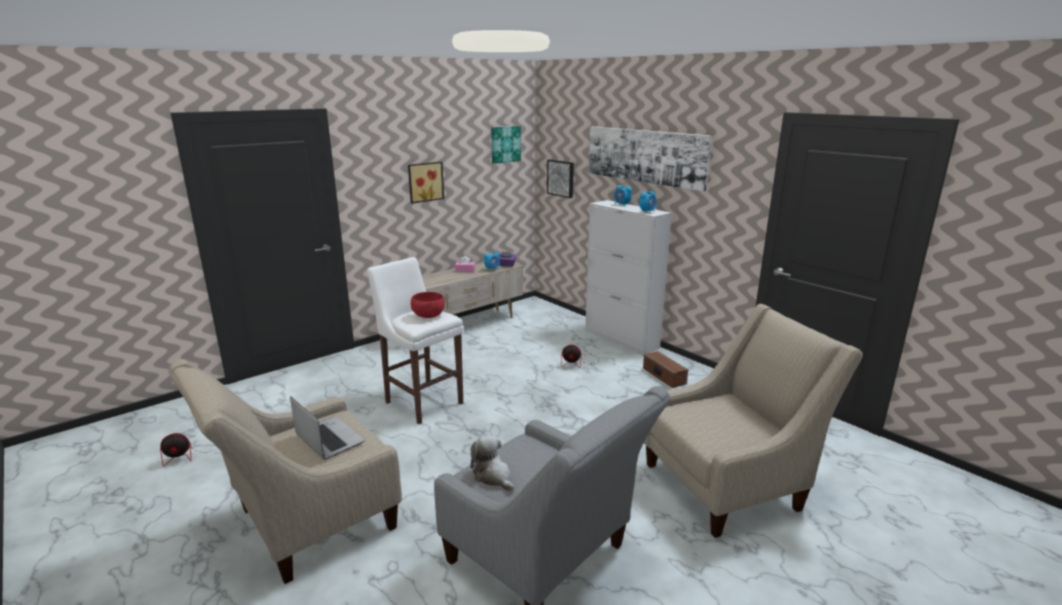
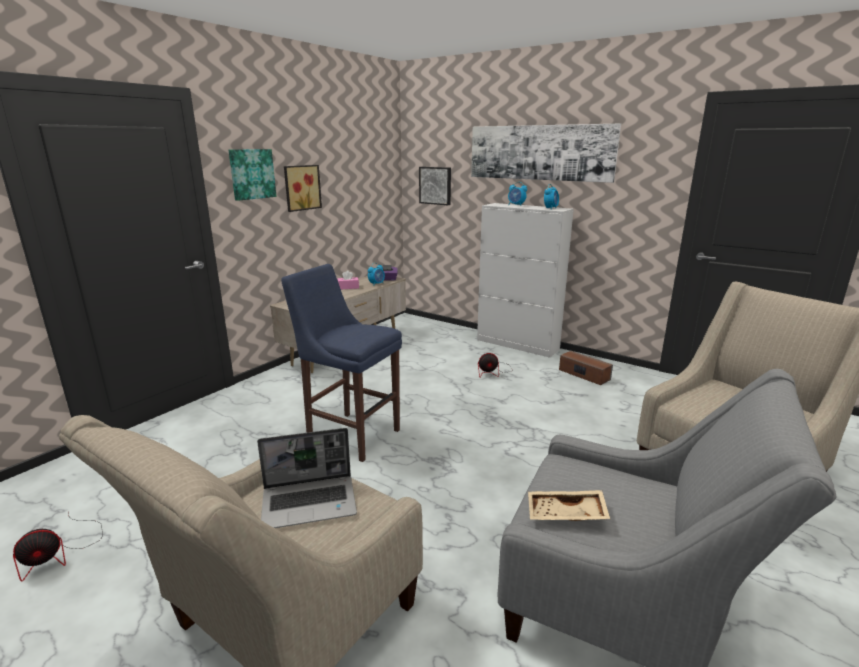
camera: 15 degrees left, 0 degrees up
laptop [290,396,365,460] -> laptop turned 135 degrees clockwise [257,428,357,528]
white stool [367,257,463,424] -> blue stool [281,264,402,462]
red bowl [411,292,445,318] -> none
plush toy [470,435,514,491] -> beige tray [528,490,610,521]
picture [491,126,521,164] -> picture moved to [228,149,276,201]

